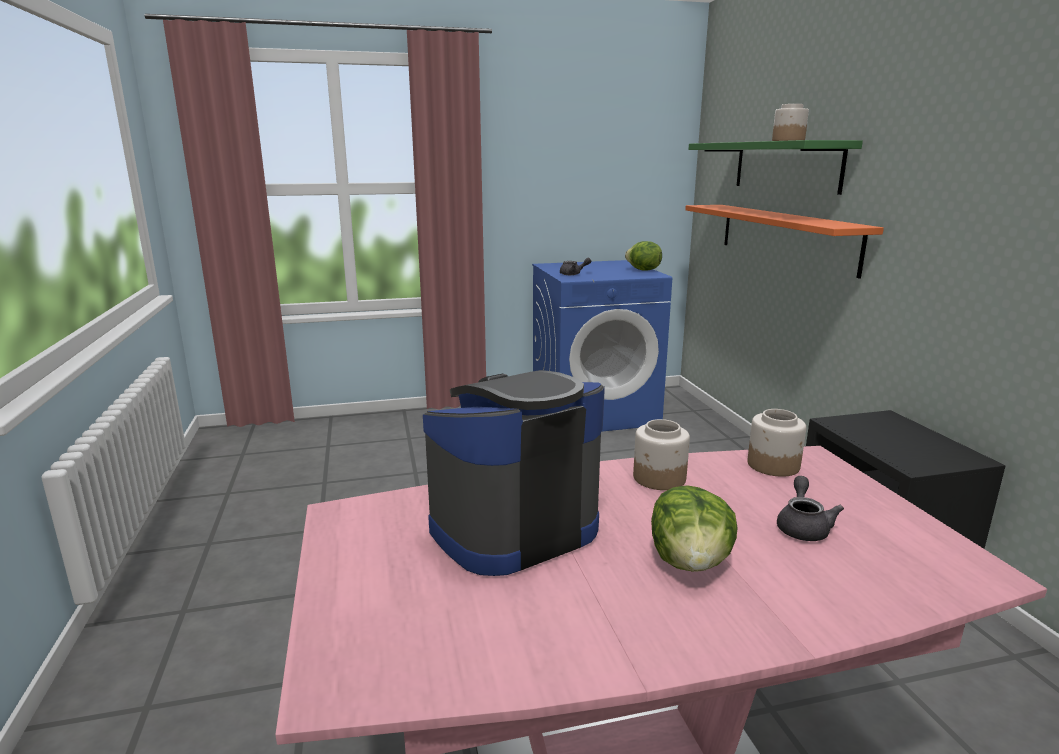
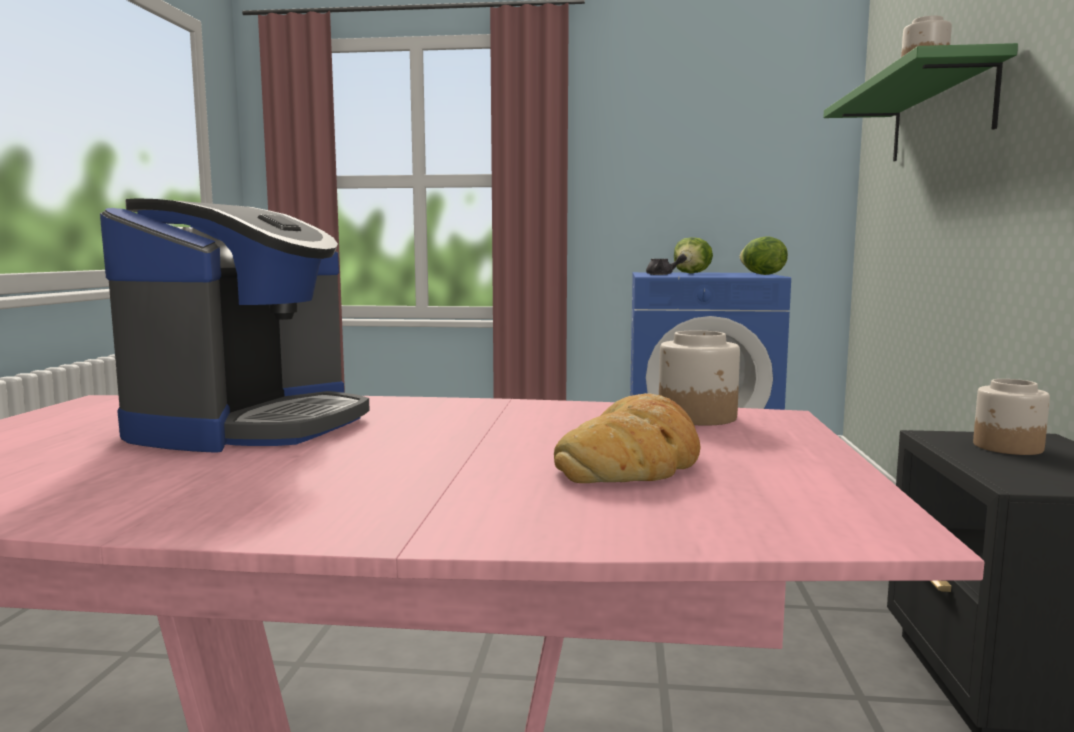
camera: 20 degrees right, 10 degrees down
coffee machine [423,370,605,576] -> coffee machine turned 120 degrees clockwise [100,198,369,453]
jar [633,419,690,490] -> jar moved to [973,379,1050,455]
lettuce [651,485,738,572] -> lettuce moved to [674,237,713,273]
orange shelf [685,205,884,279] -> none
grey teapot [777,476,844,541] -> bread [554,393,701,483]

